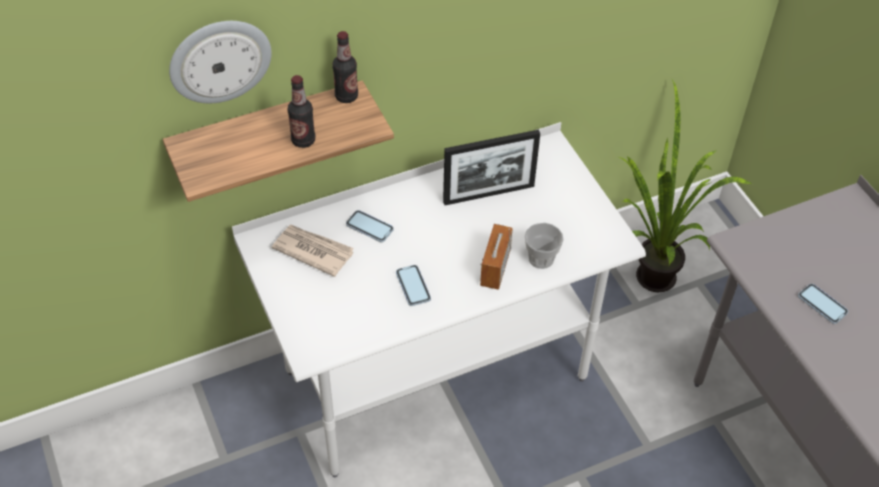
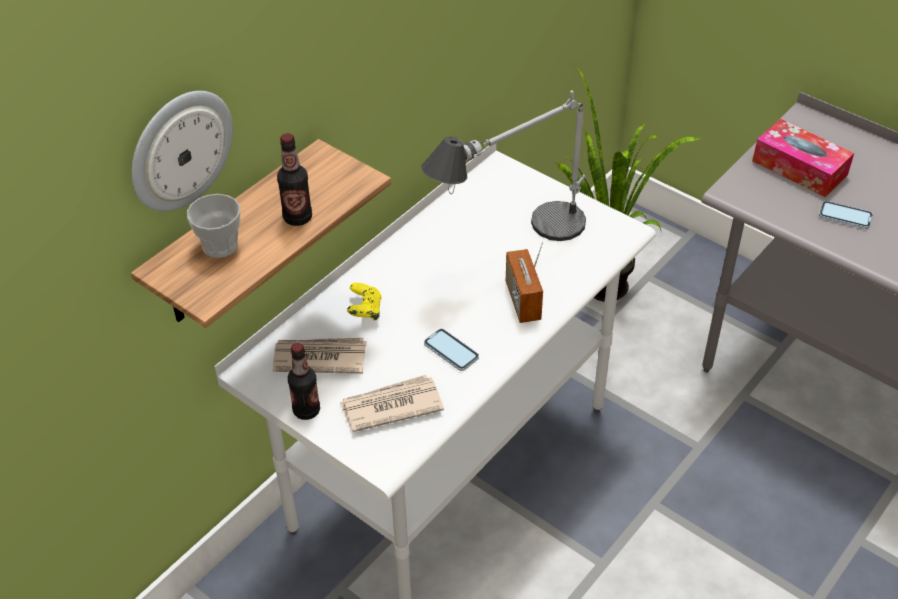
camera: 25 degrees left, 5 degrees down
bottle [332,31,358,103] -> bottle moved to [288,343,320,420]
phone [346,210,394,242] -> yellow game controller [347,283,382,321]
picture frame [443,130,540,205] -> none
cup [525,223,564,269] -> cup moved to [187,194,240,258]
none -> newspaper [340,375,444,432]
none -> table lamp [421,91,586,241]
none -> tissue box [752,119,854,197]

